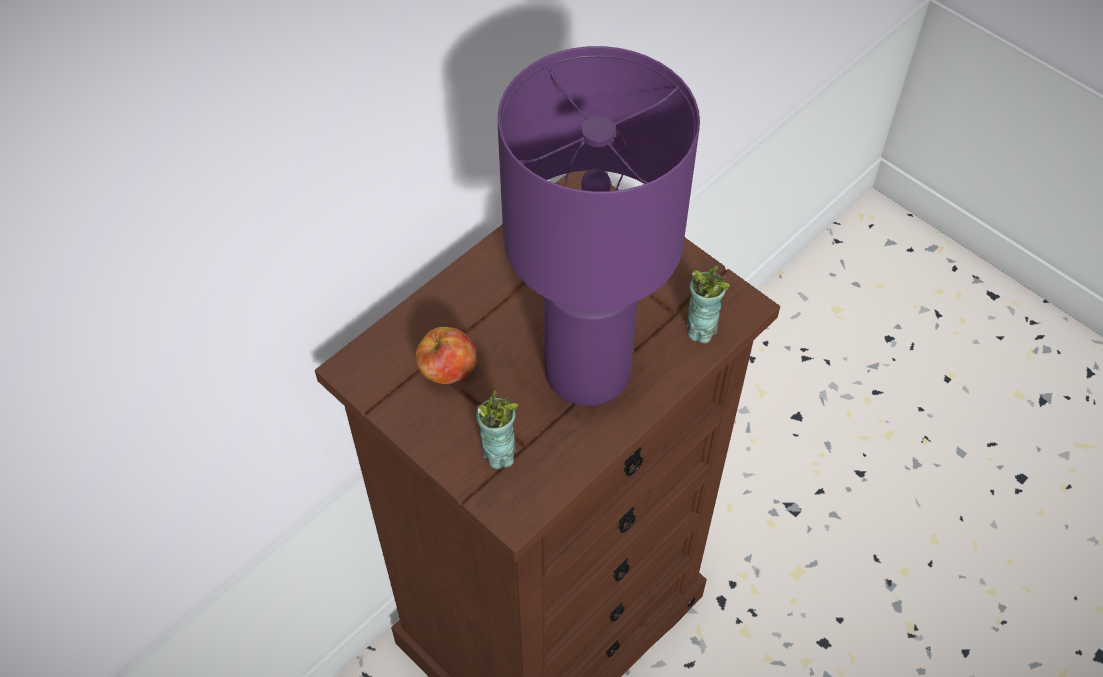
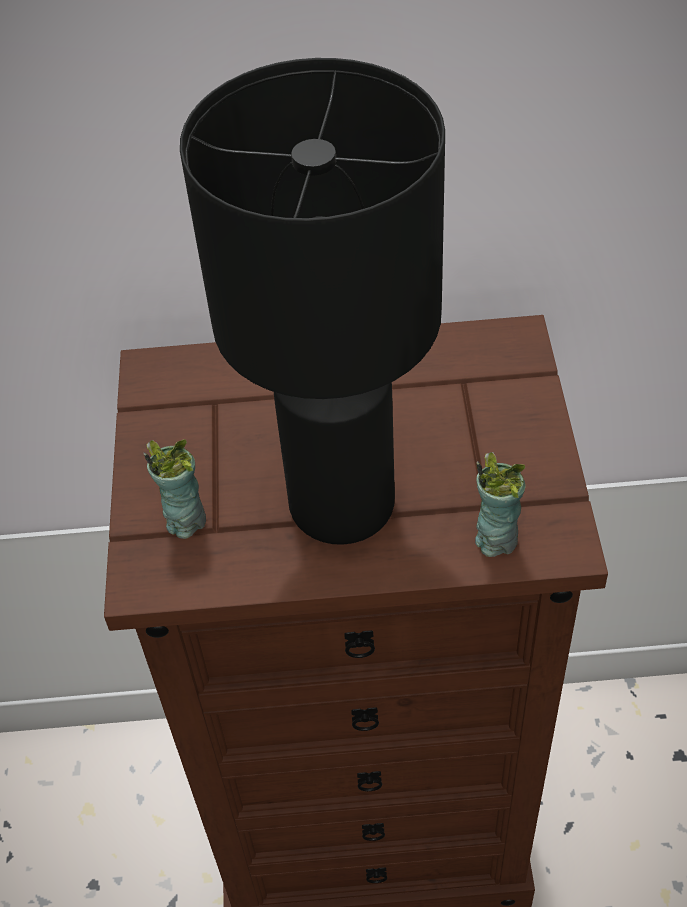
camera: 45 degrees right, 5 degrees down
apple [415,327,477,384] -> none
purple table lamp [498,46,700,406] -> black table lamp [180,58,445,545]

